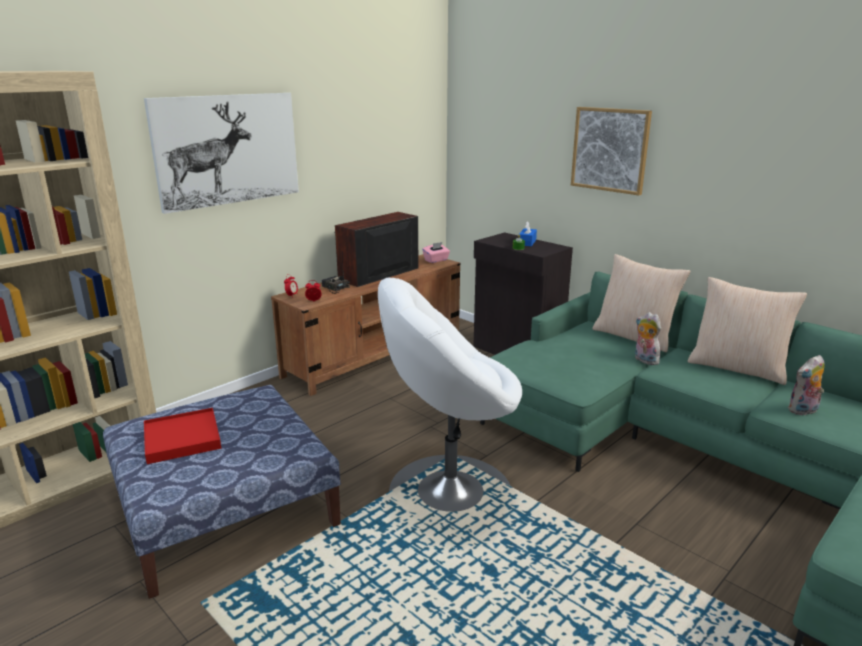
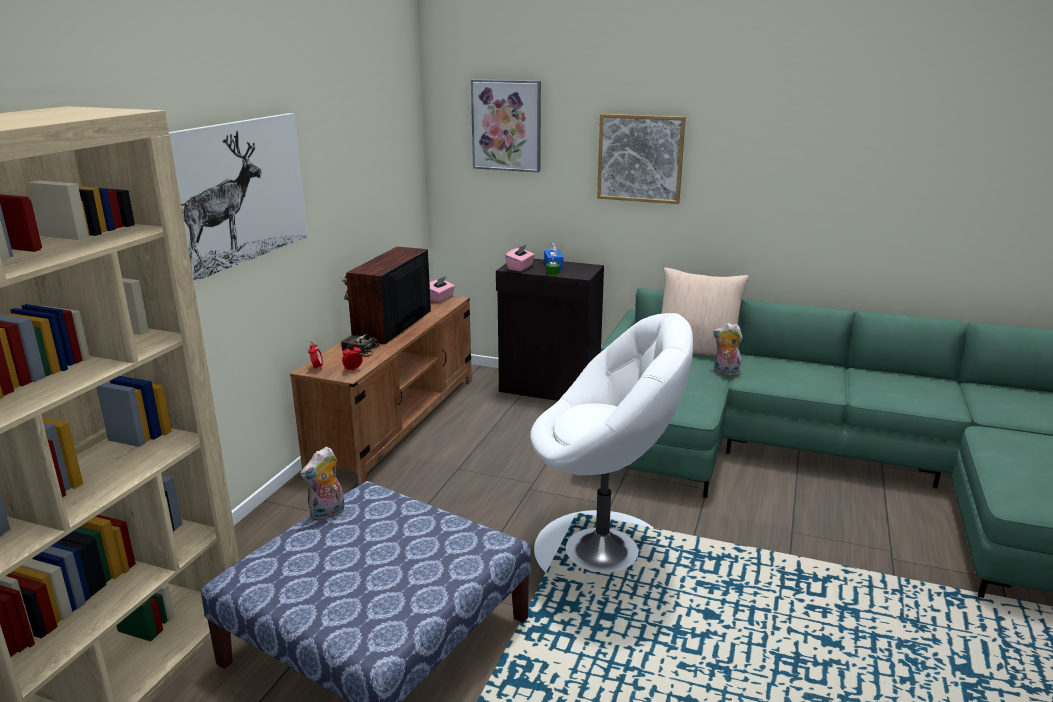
camera: 25 degrees left, 0 degrees up
red tray [144,408,221,464] -> none
white armchair [378,278,522,512] -> white armchair turned 135 degrees counterclockwise [530,313,693,573]
beige pillow [688,277,807,385] -> none
plush toy [788,355,824,415] -> plush toy moved to [300,447,345,521]
none -> picture [471,79,541,172]
none -> pink tissue box [505,244,535,272]

